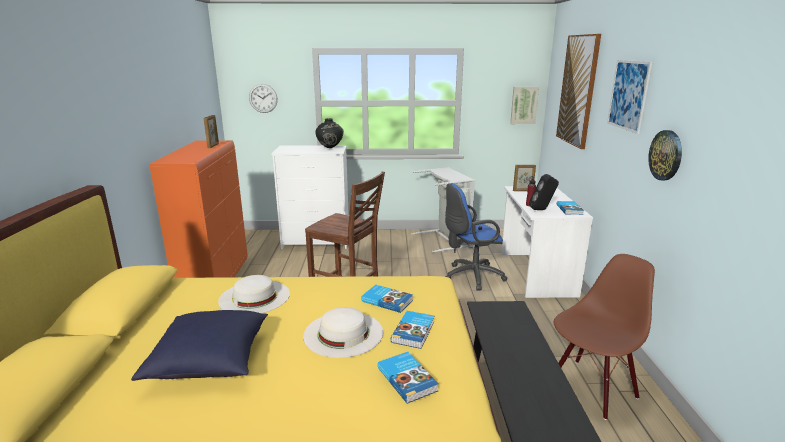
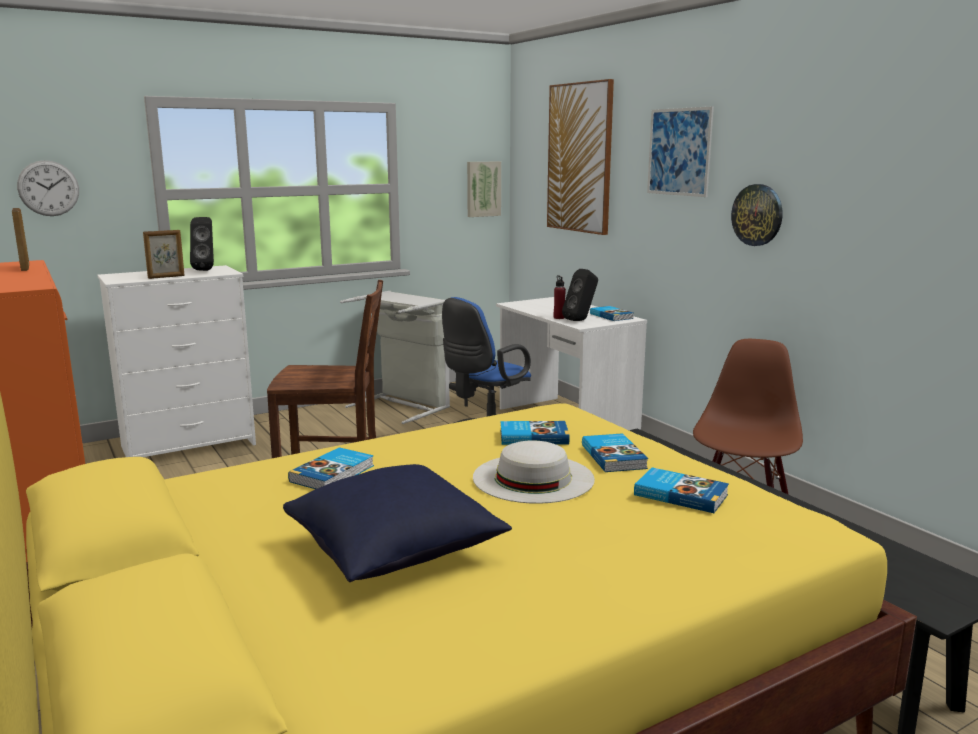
camera: 30 degrees left, 5 degrees down
white hat [218,275,290,313] -> book [288,447,374,489]
black vase [315,118,344,148] -> black speaker [190,217,214,271]
picture frame [513,165,536,191] -> picture frame moved to [143,230,185,279]

